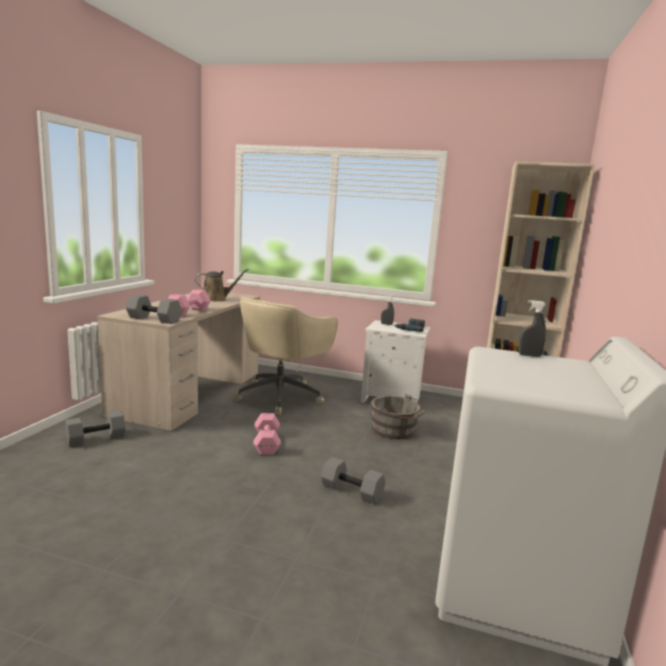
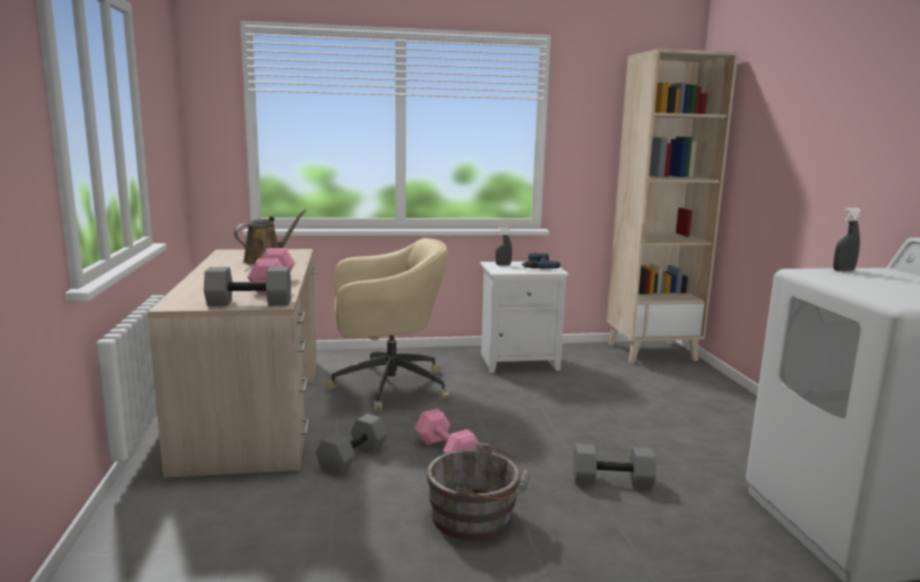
camera: 25 degrees left, 0 degrees up
grey dumbbell [65,411,125,447] -> grey dumbbell moved to [316,414,388,476]
beige office chair [234,297,338,415] -> beige office chair turned 105 degrees counterclockwise [325,238,449,412]
grey bucket [371,394,426,439] -> grey bucket moved to [426,442,530,541]

